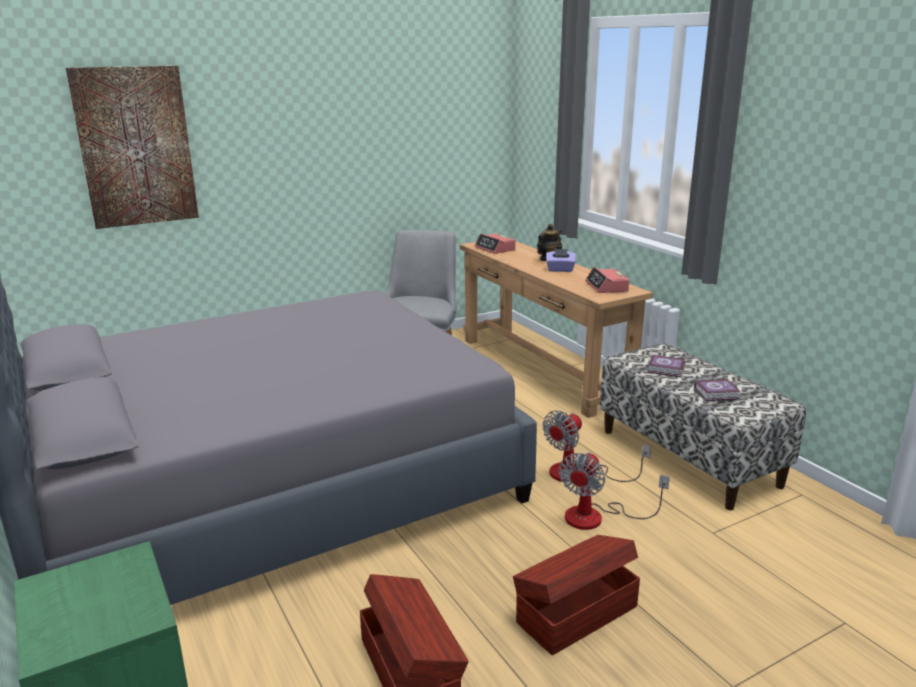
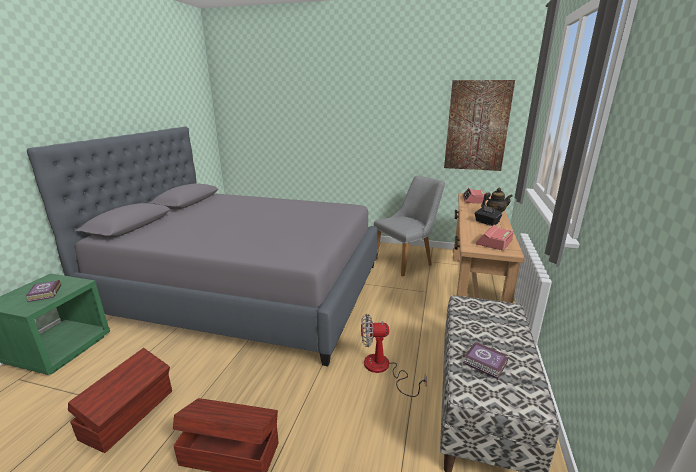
camera: 45 degrees right, 0 degrees up
picture [66,66,199,229] -> picture moved to [444,80,515,171]
purple tissue box [546,249,576,272] -> black tissue box [474,205,503,226]
fan [559,452,670,530] -> none
book [648,355,686,377] -> book moved to [25,280,61,302]

